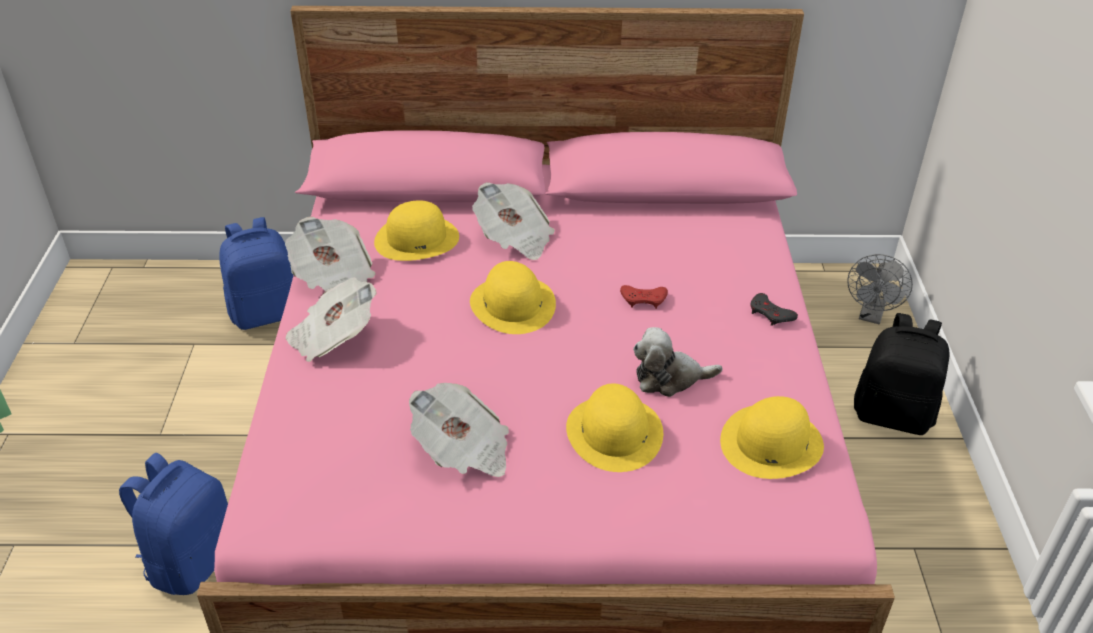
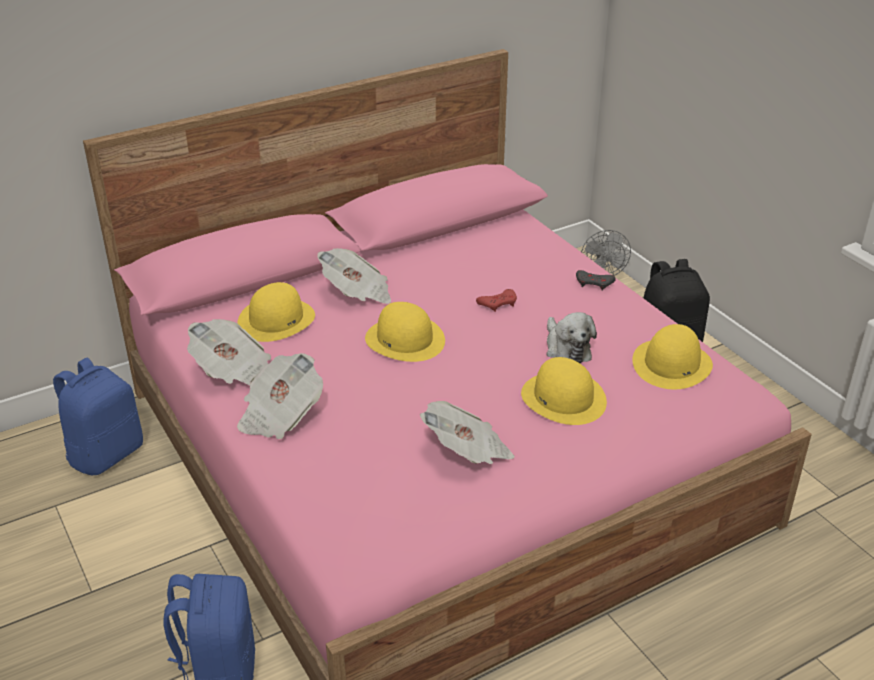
camera: 30 degrees left, 5 degrees down
plush toy [633,327,723,397] -> plush toy turned 75 degrees counterclockwise [547,312,597,363]

